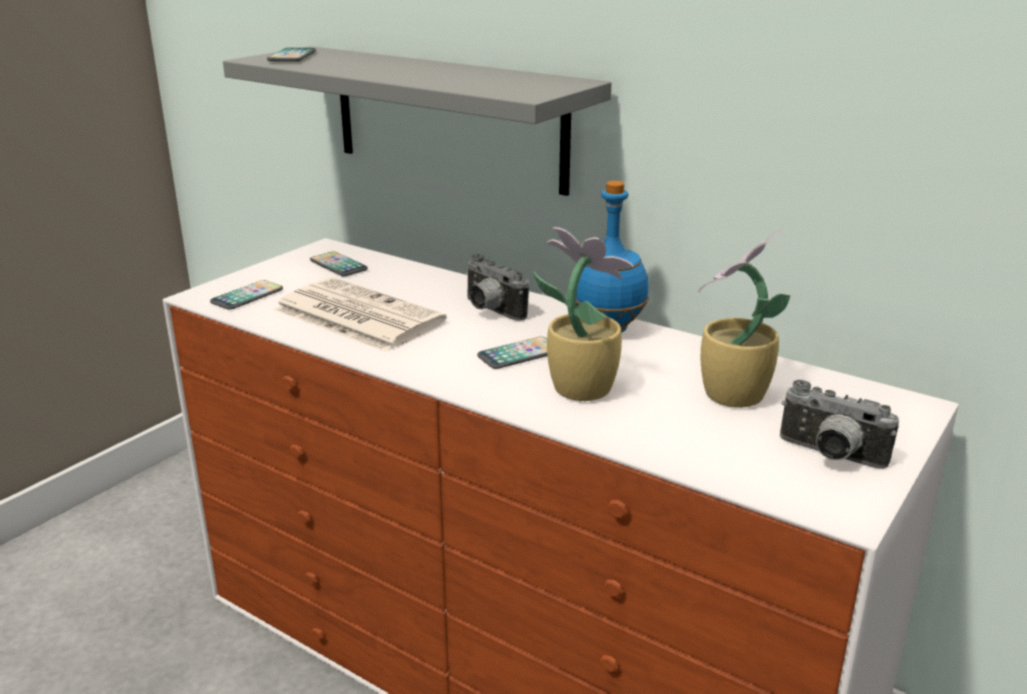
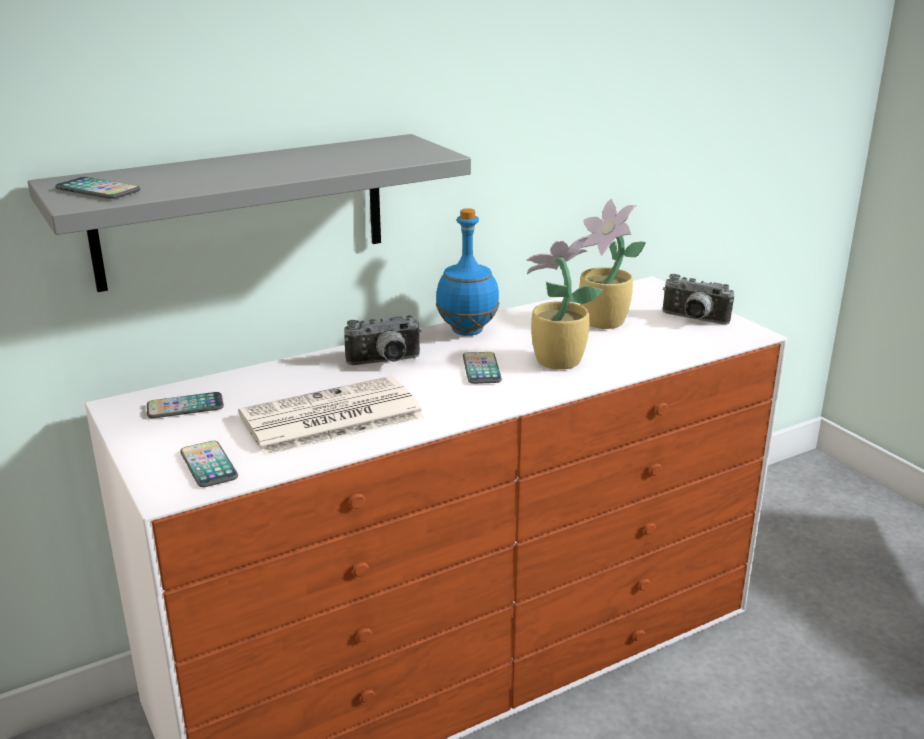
camera: 65 degrees left, 0 degrees up
camera [780,380,899,469] -> camera turned 60 degrees clockwise [662,274,734,325]

